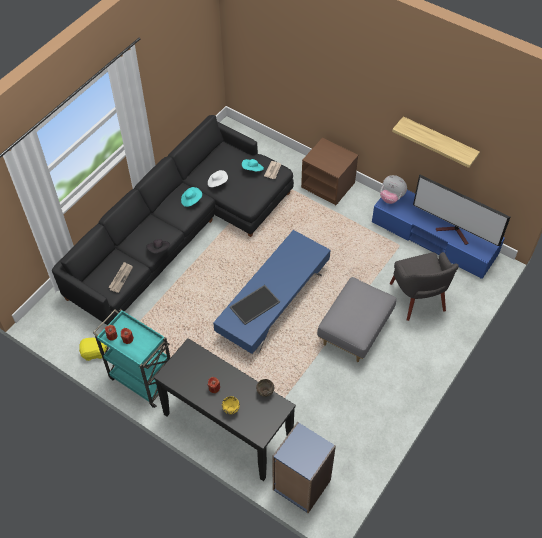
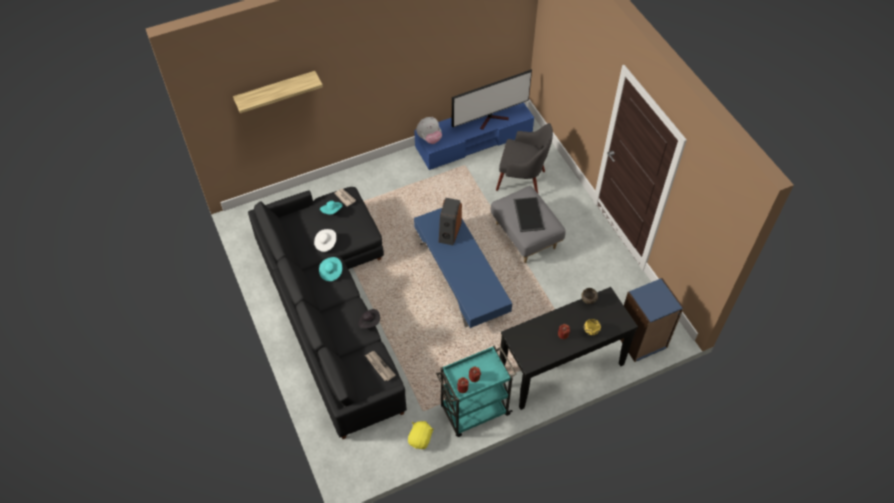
camera: 60 degrees left, 0 degrees up
tray [230,285,280,325] -> tray moved to [514,197,545,232]
brown nightstand [301,138,358,205] -> none
shelf [392,116,480,168] -> shelf moved to [233,71,323,113]
none -> speaker [439,198,462,245]

